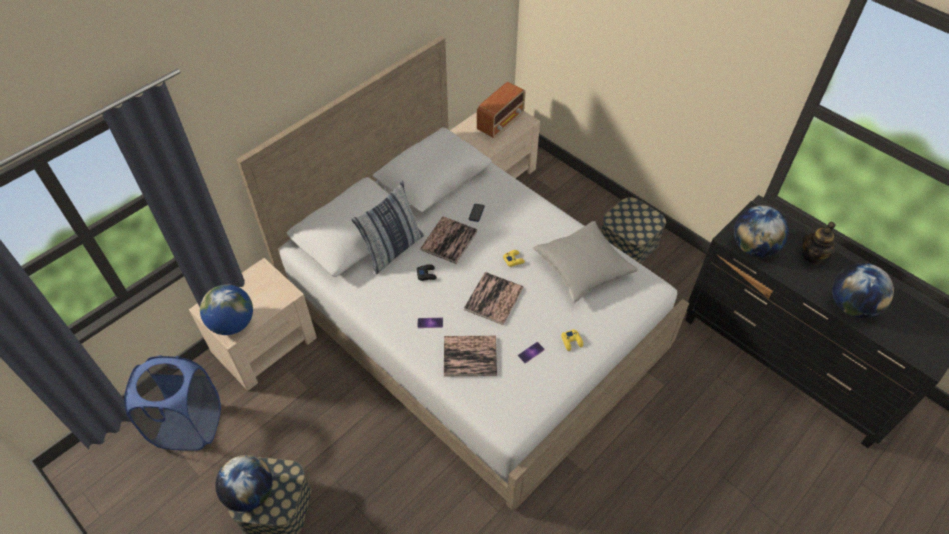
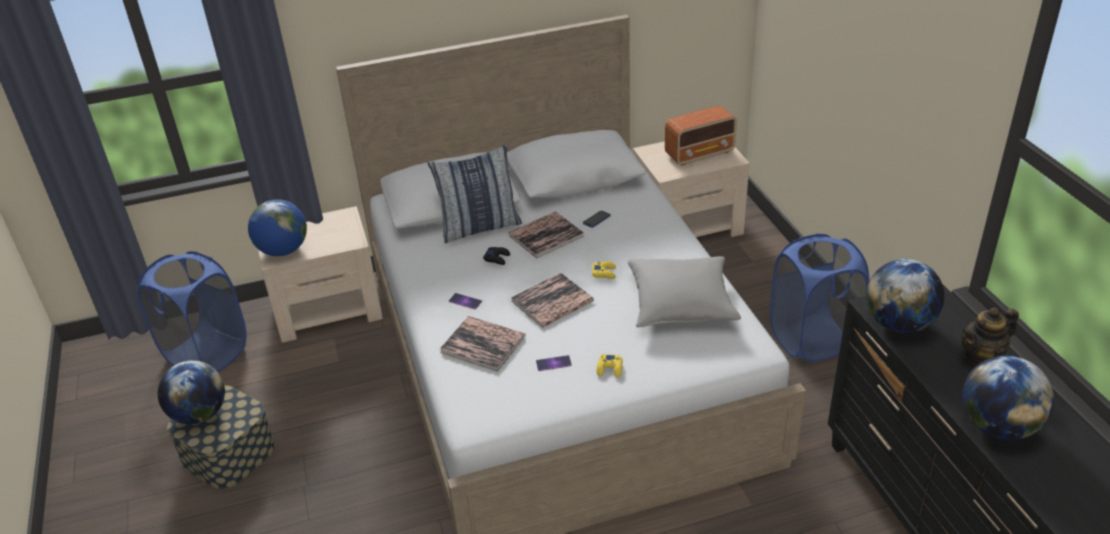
camera: 30 degrees right, 15 degrees down
storage box [601,197,666,264] -> blue laundry basket [770,233,869,362]

